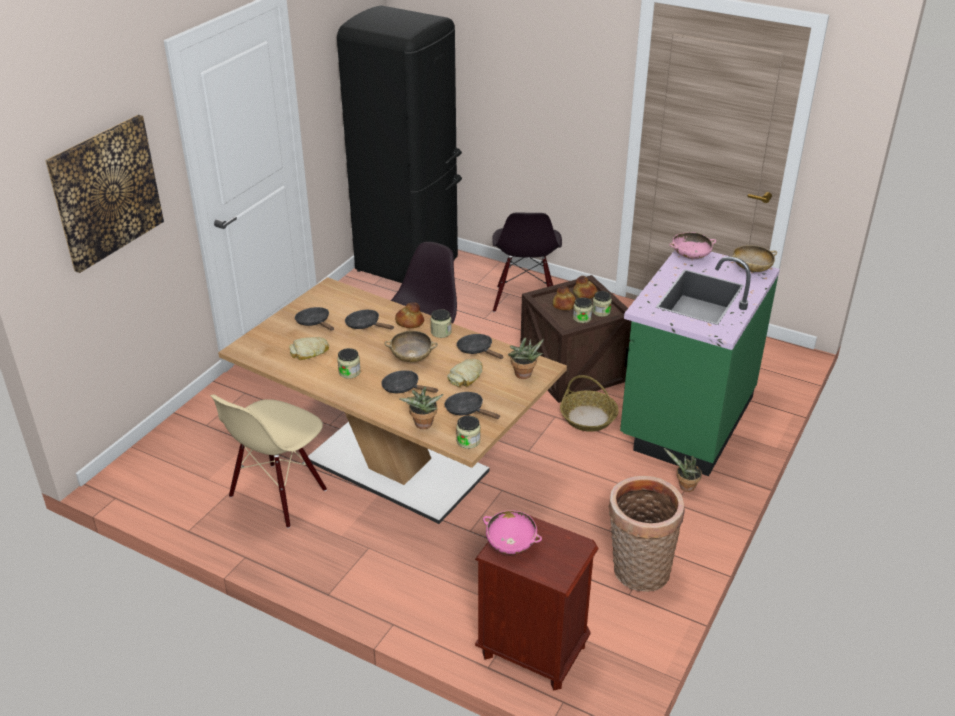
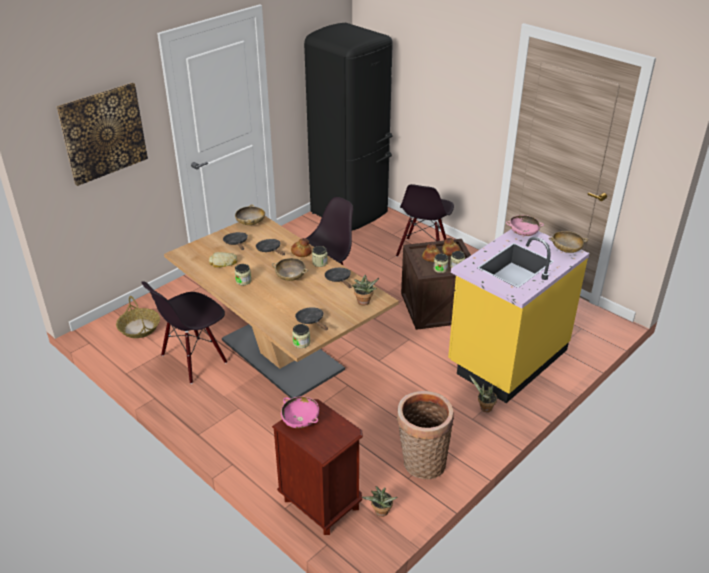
camera: 15 degrees right, 0 degrees up
beige chair [210,394,327,528] -> black chair [141,281,227,384]
black frying pan [381,370,438,393] -> none
potted plant [400,386,444,429] -> potted plant moved to [362,486,397,517]
bread [447,359,482,387] -> none
basket [560,375,619,432] -> basket moved to [116,296,160,338]
green counter [620,250,780,476] -> yellow counter [448,229,589,403]
none -> beige bowl [235,205,265,225]

